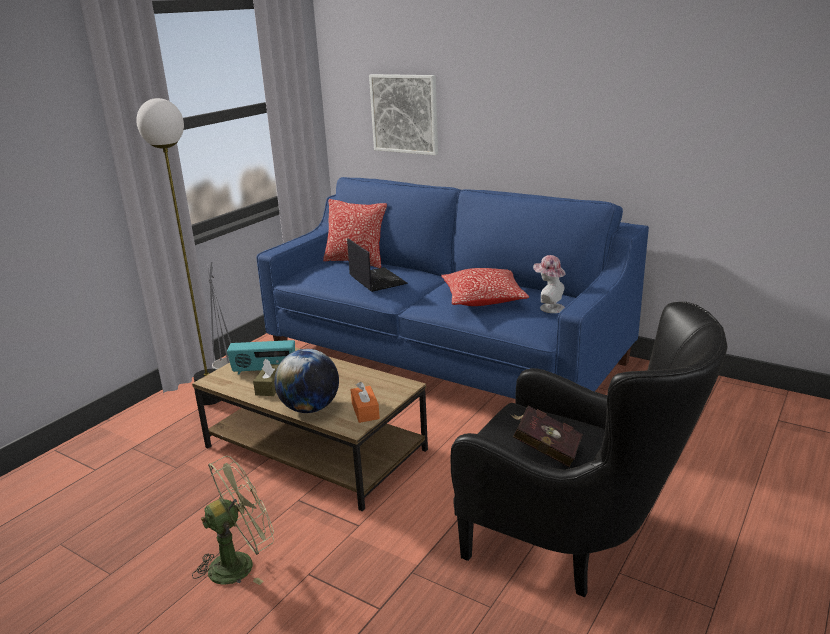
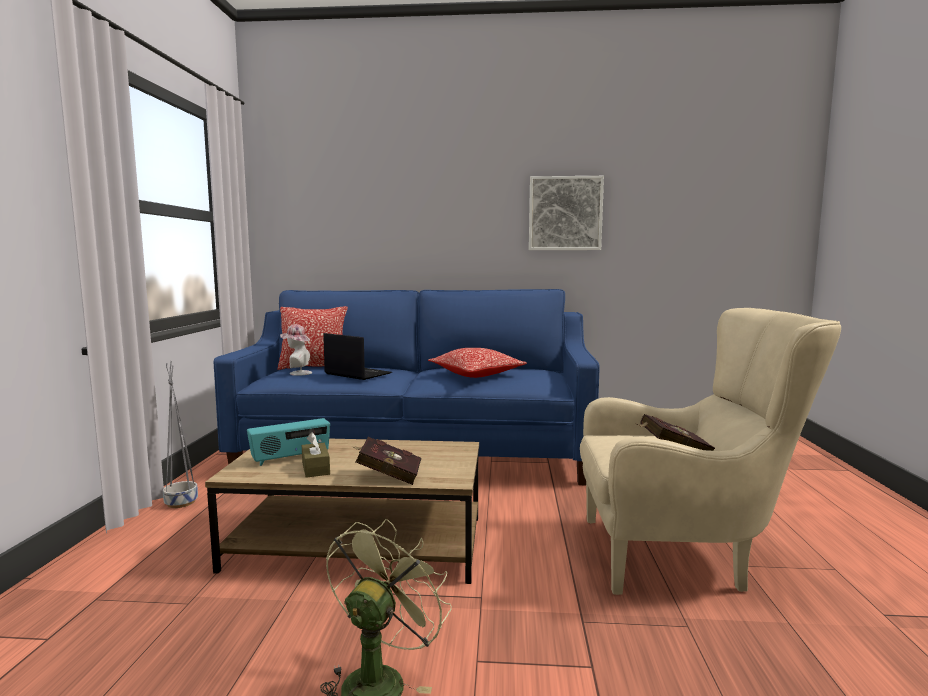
camera: 30 degrees left, 15 degrees down
floor lamp [136,98,221,405] -> none
globe [274,349,339,413] -> red book [351,437,422,485]
orange tissue box [350,382,380,423] -> none
picture [369,74,438,155] -> picture moved to [529,176,604,250]
black armchair [450,302,727,597] -> beige armchair [580,308,841,595]
hat [533,255,566,313] -> hat moved to [280,324,312,376]

